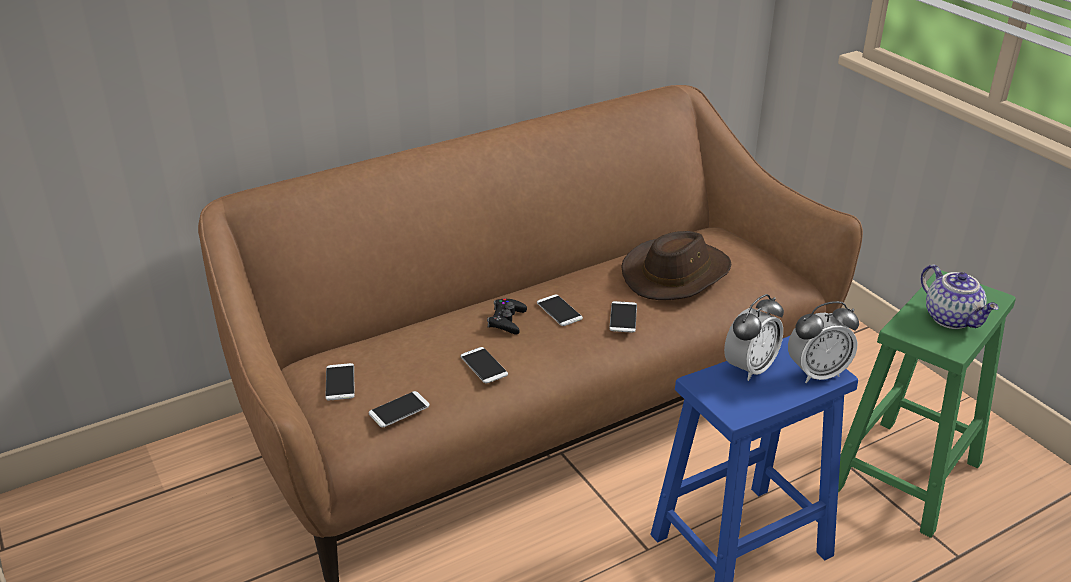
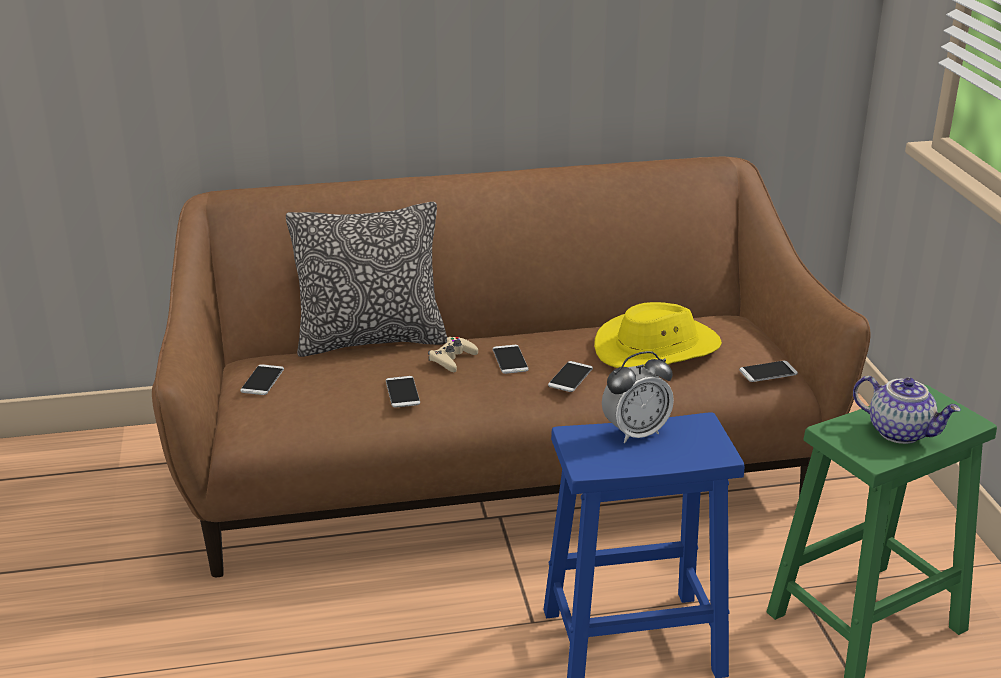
camera: 20 degrees right, 5 degrees down
phone [369,391,430,427] -> phone moved to [739,361,798,382]
black game controller [487,298,527,335] -> beige game controller [428,337,478,372]
brown hat [621,231,731,300] -> yellow hat [594,302,722,368]
alarm clock [788,301,859,383] -> none
teapot [921,264,999,329] -> teapot turned 45 degrees counterclockwise [853,376,961,444]
none -> pillow [286,202,447,357]

